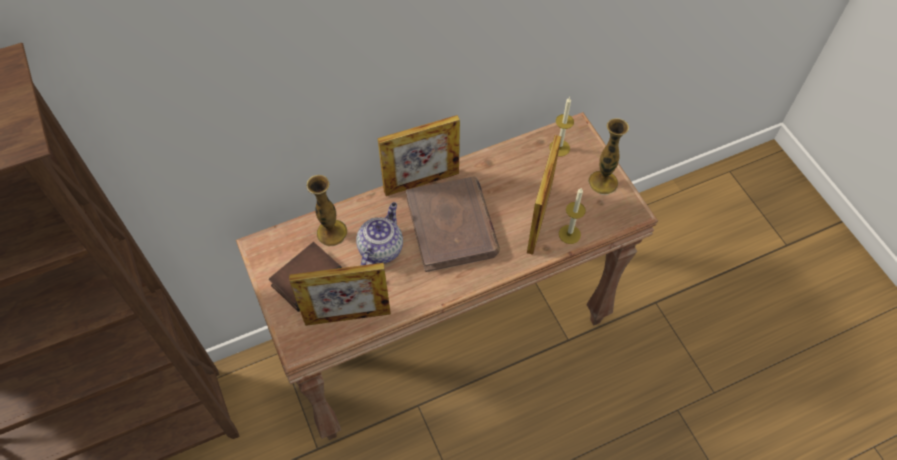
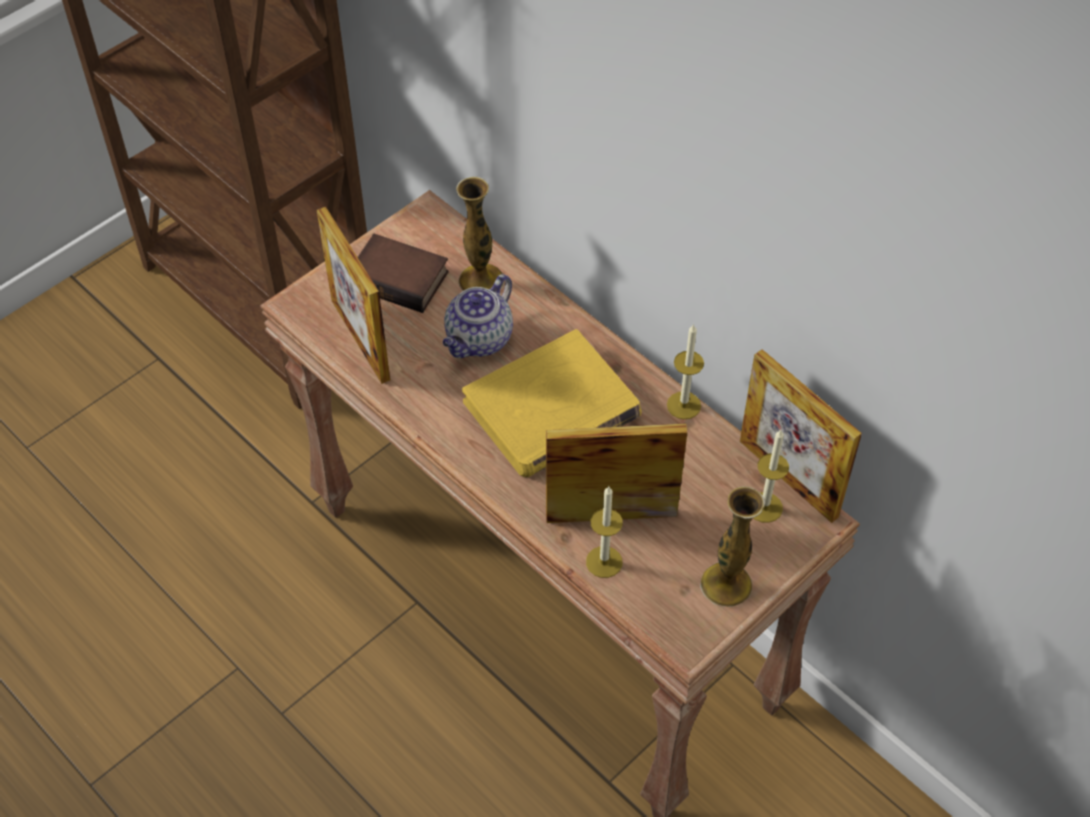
camera: 70 degrees right, 5 degrees down
teapot [356,202,403,265] -> teapot turned 120 degrees clockwise [443,274,513,358]
picture frame [378,115,460,196] -> picture frame moved to [740,349,862,523]
brown book [406,176,500,272] -> yellow book [462,329,641,477]
none -> candle [667,324,704,419]

